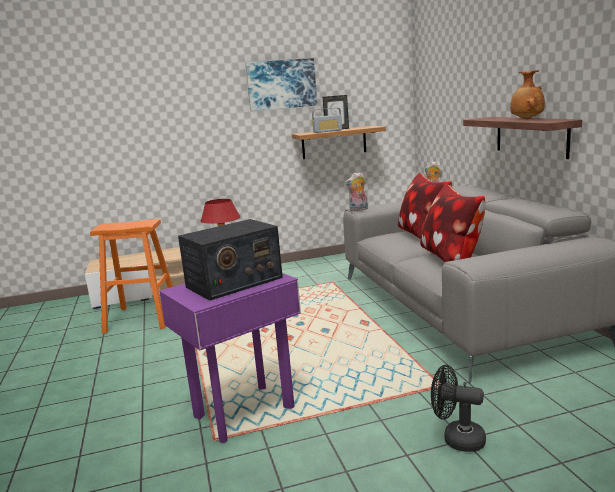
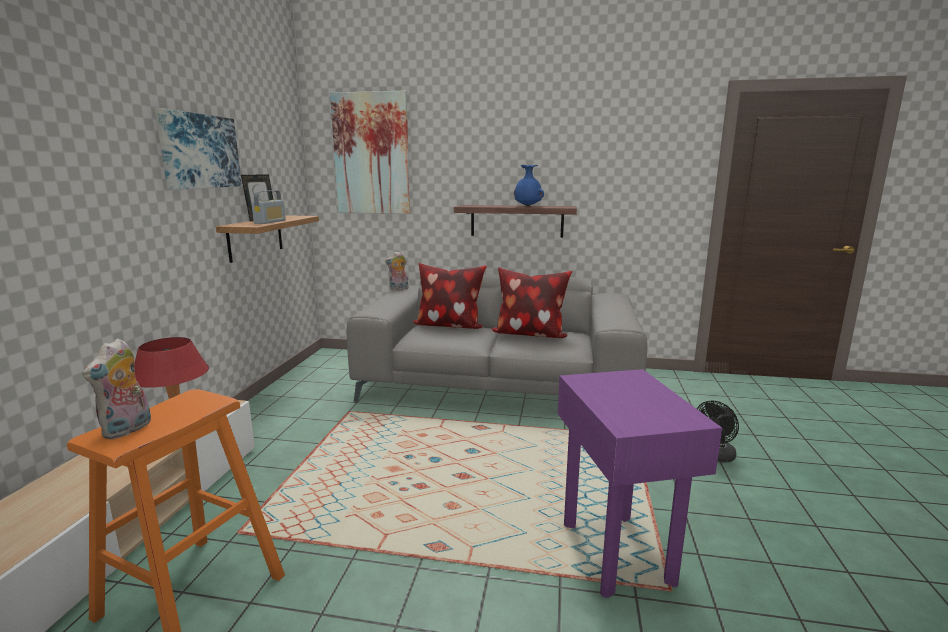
camera: 65 degrees left, 0 degrees up
radio [178,219,283,301] -> none
plush toy [345,172,368,211] -> plush toy moved to [82,338,151,439]
brown vase [510,70,545,119] -> blue vase [514,165,544,206]
none -> picture [330,90,410,214]

